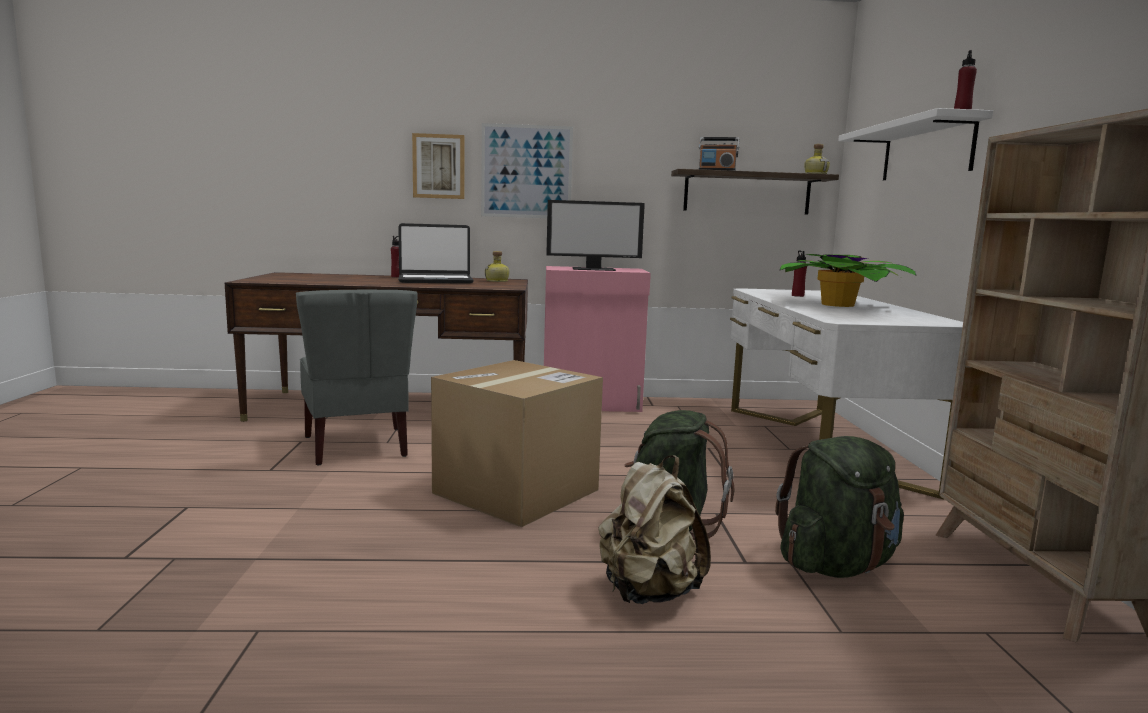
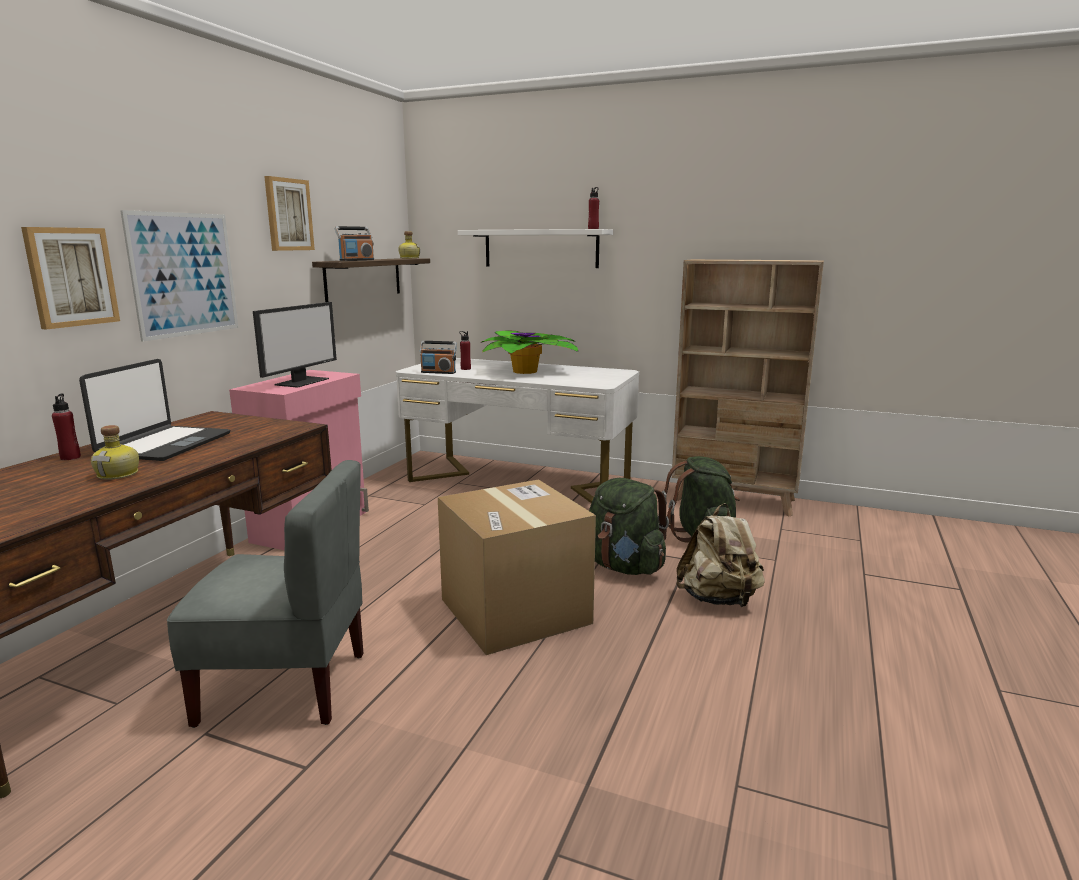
camera: 65 degrees left, 5 degrees up
bottle [485,251,510,282] -> bottle moved to [91,425,139,480]
none -> picture [264,176,315,251]
none -> radio [420,341,457,374]

